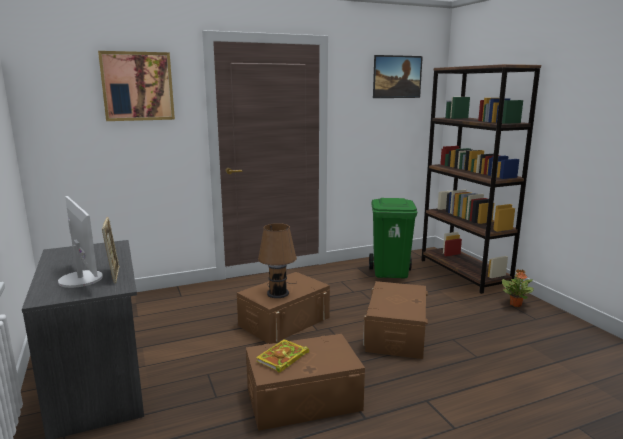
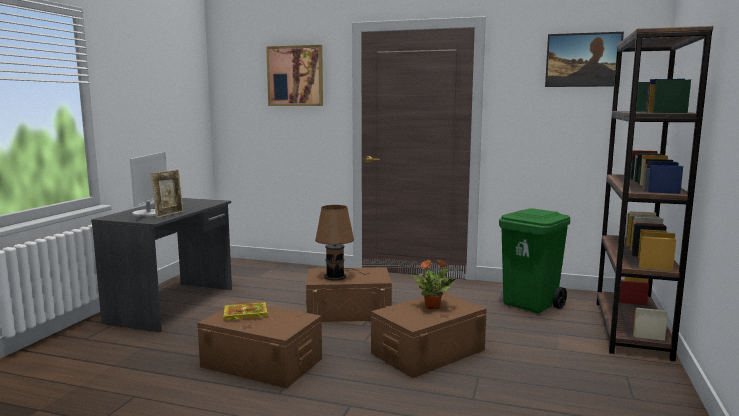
camera: 40 degrees right, 5 degrees down
potted plant [502,270,534,307] -> potted plant moved to [410,259,457,310]

